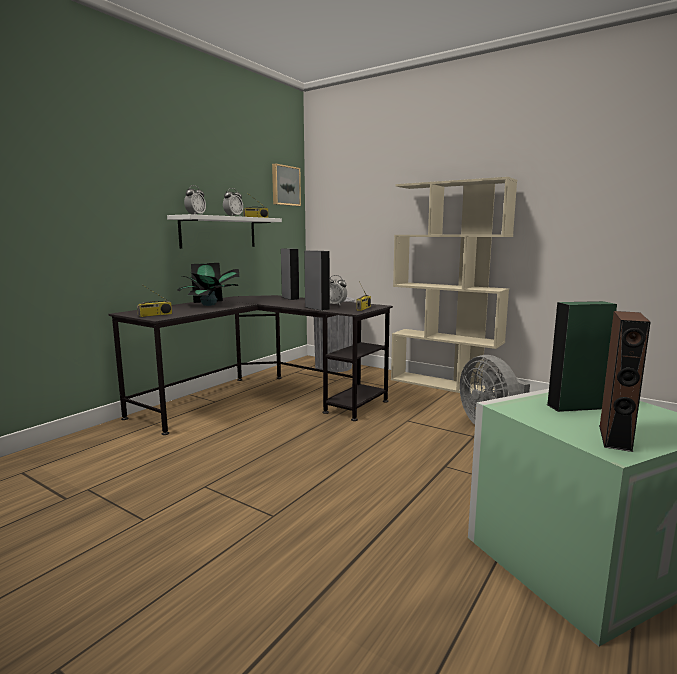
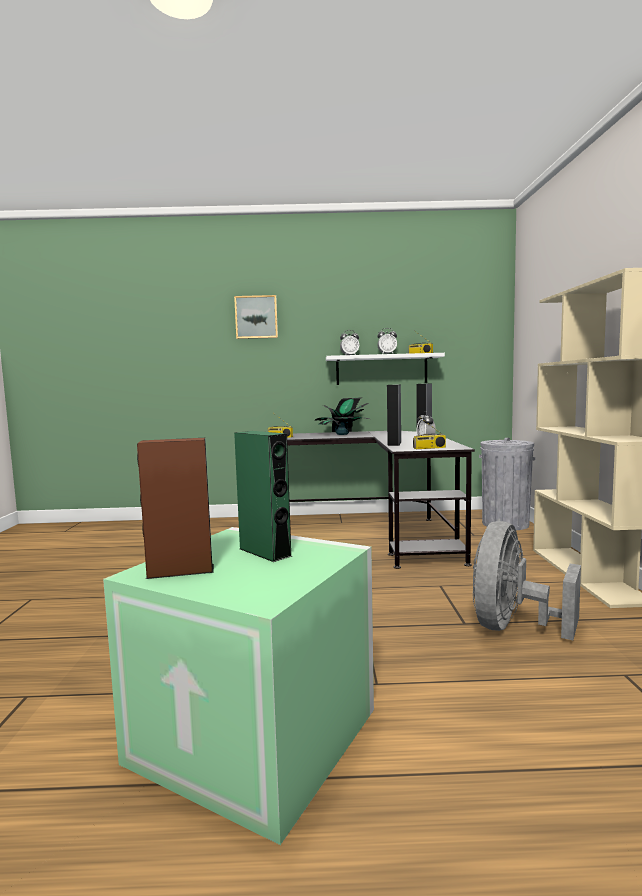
camera: 55 degrees right, 5 degrees down
picture [272,164,301,206] -> picture moved to [234,295,278,339]

